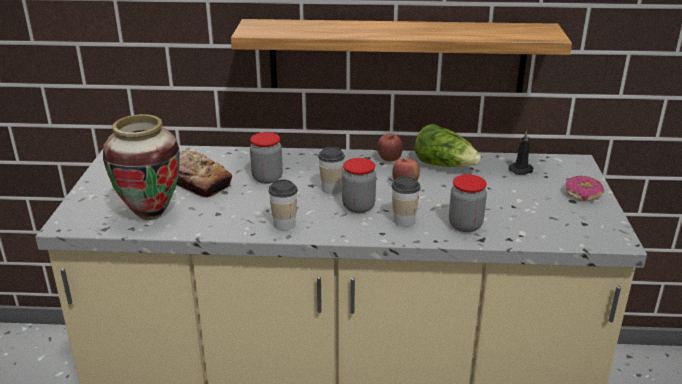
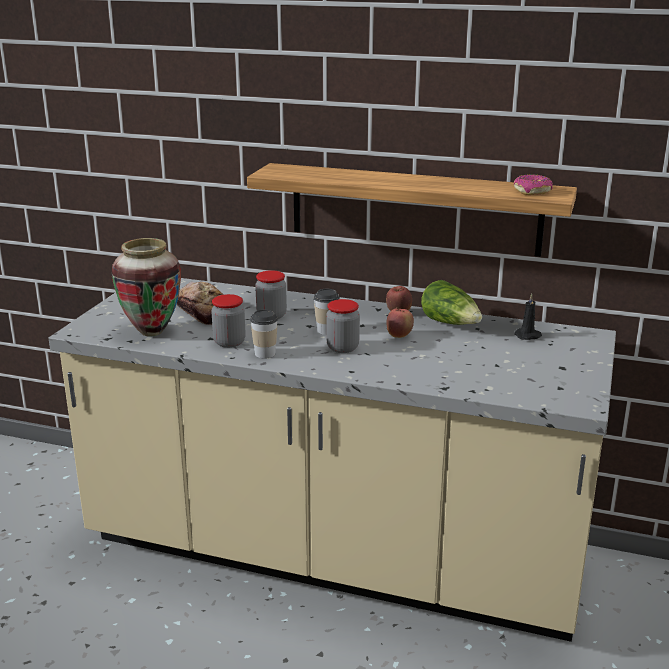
camera: 15 degrees right, 5 degrees down
cup [391,176,421,227] -> none
jar [449,174,487,232] -> jar moved to [211,294,246,348]
donut [565,176,604,202] -> donut moved to [514,174,553,195]

